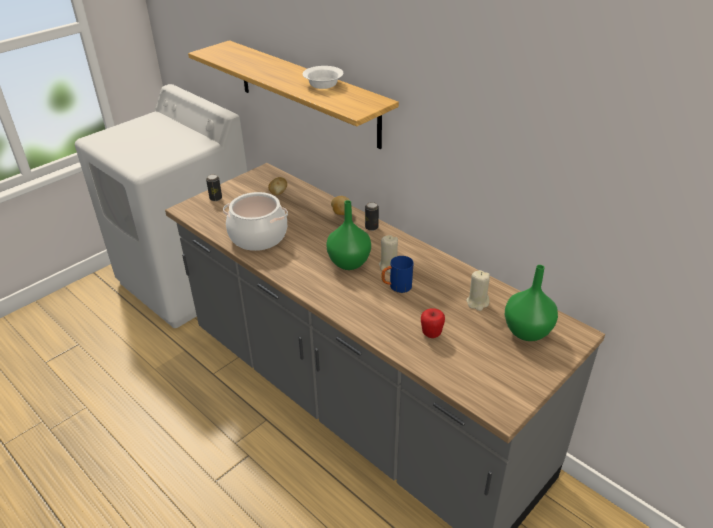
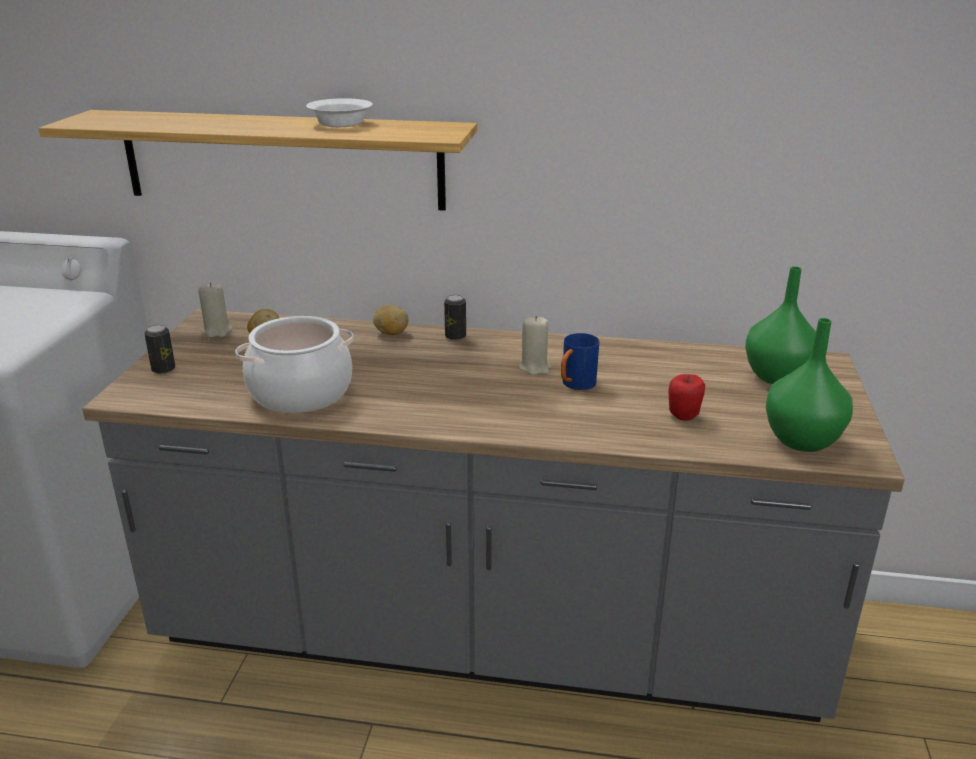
camera: 35 degrees left, 10 degrees down
green vase [326,200,371,270] -> green vase moved to [766,318,853,452]
beige candle [466,270,490,311] -> beige candle moved to [198,282,233,337]

